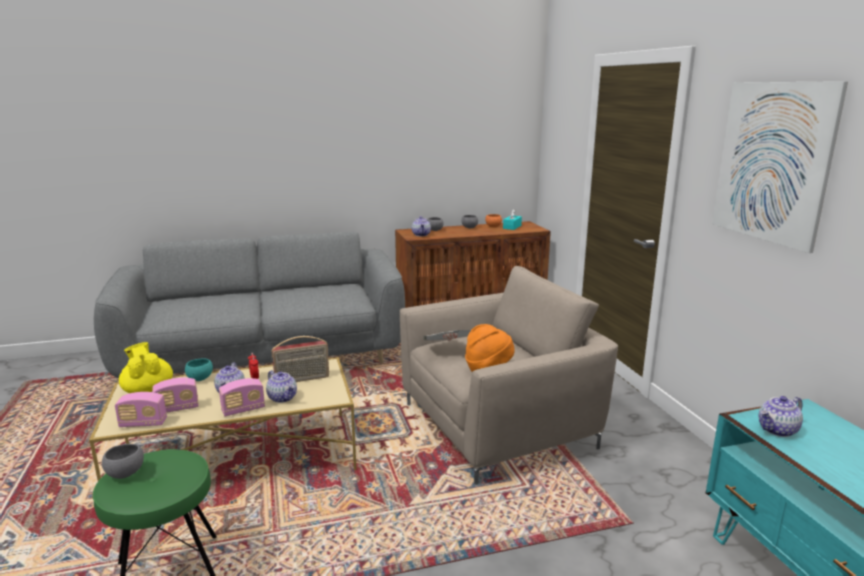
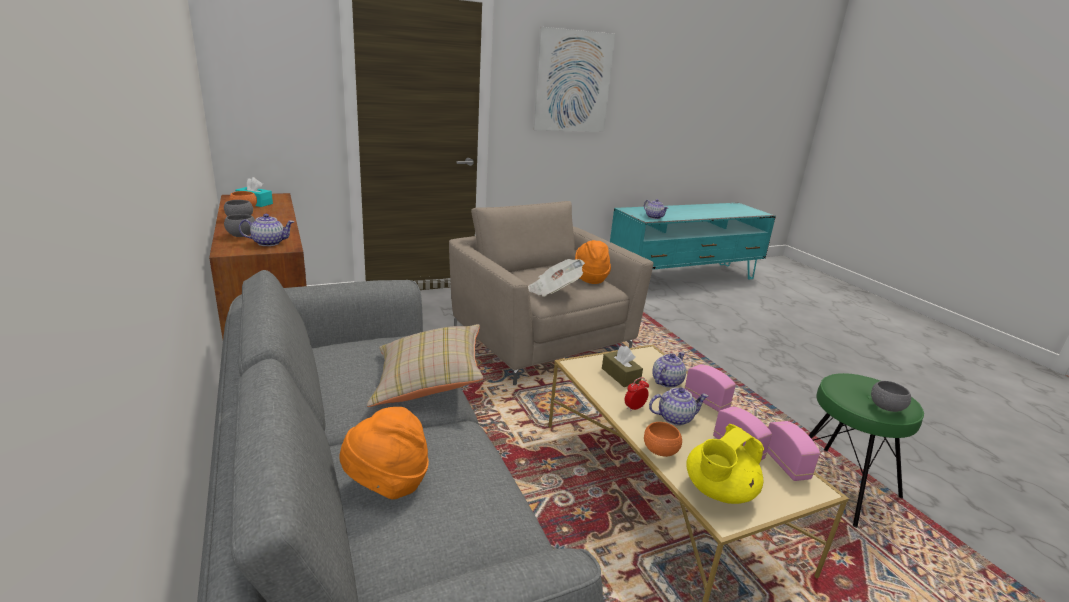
camera: 100 degrees left, 5 degrees up
turquoise bowl [185,358,213,381] -> orange bowl [644,422,682,457]
radio [272,336,329,382] -> brown tissue box [602,346,643,387]
none -> orange hat [340,407,429,499]
none -> beige pillow [367,324,484,407]

